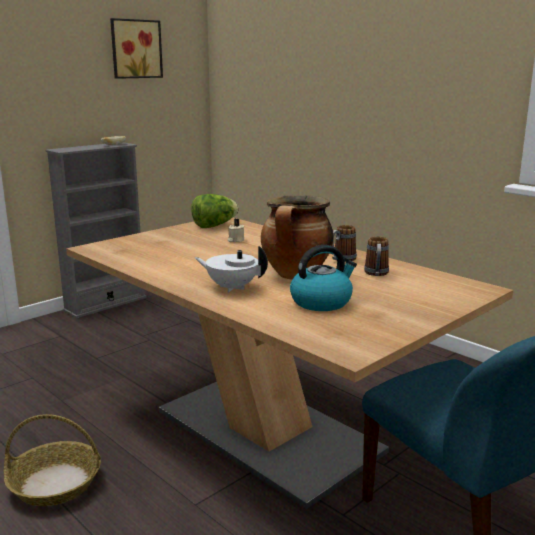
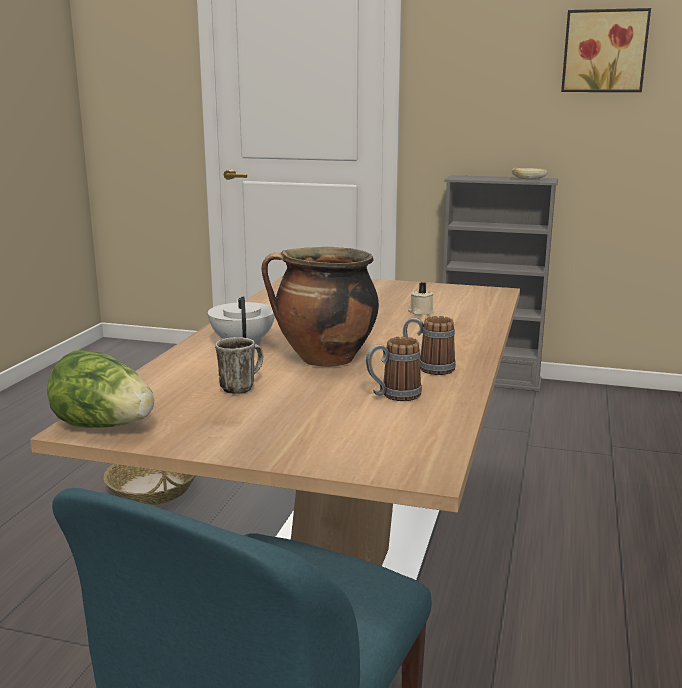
camera: 60 degrees right, 0 degrees up
lettuce [191,194,239,228] -> lettuce moved to [47,350,154,427]
kettle [290,245,357,311] -> mug [215,337,263,394]

